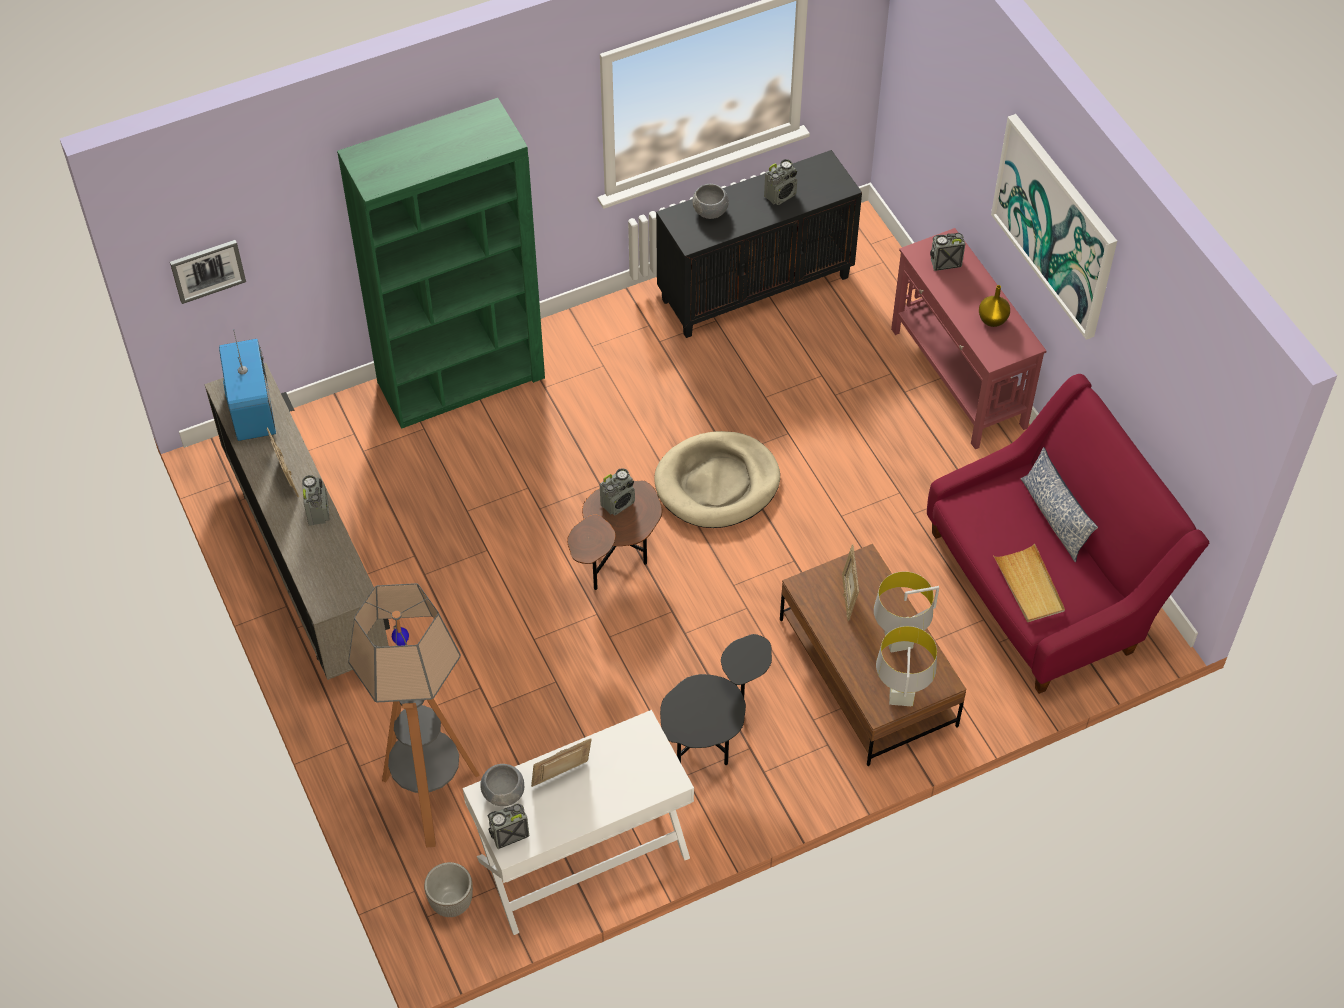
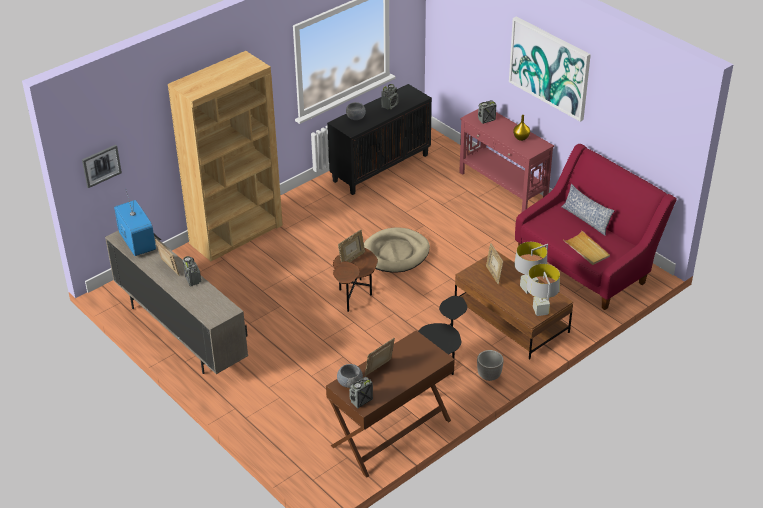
camera: 15 degrees left, 15 degrees down
green bookcase [337,98,545,429] -> brown bookcase [168,51,283,261]
floor lamp [348,583,480,847] -> none
planter [424,862,473,917] -> planter moved to [477,350,504,381]
white console table [463,710,694,935] -> brown console table [326,330,455,478]
radio [600,468,635,515] -> picture frame [338,230,365,262]

